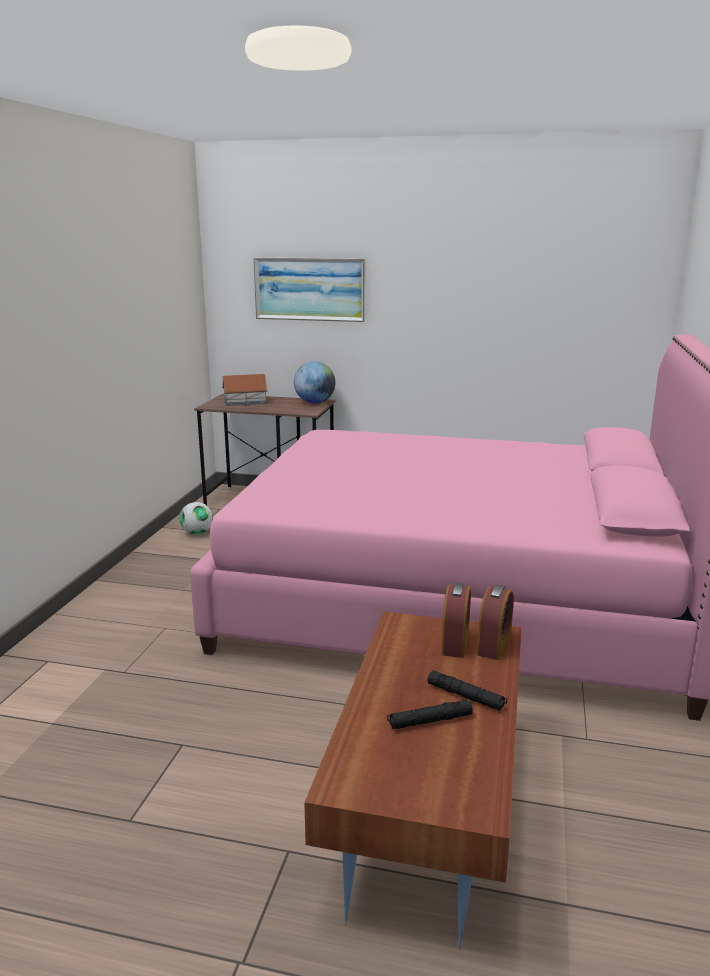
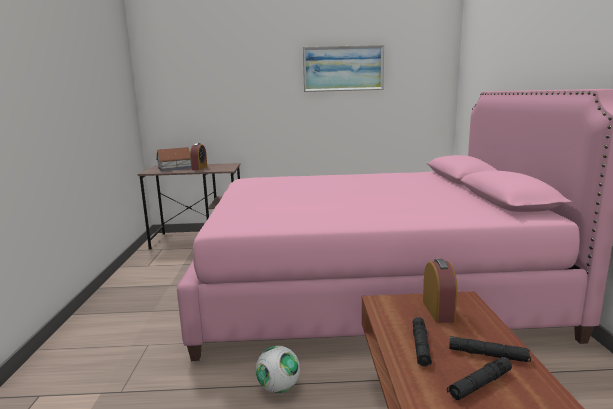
camera: 15 degrees left, 5 degrees down
football [179,502,213,535] -> football moved to [256,346,300,393]
picture [253,257,366,322] -> picture moved to [303,45,384,92]
globe [294,361,335,403] -> none
alarm clock [477,584,514,660] -> alarm clock moved to [190,143,207,170]
none -> black flashlight [413,317,432,366]

